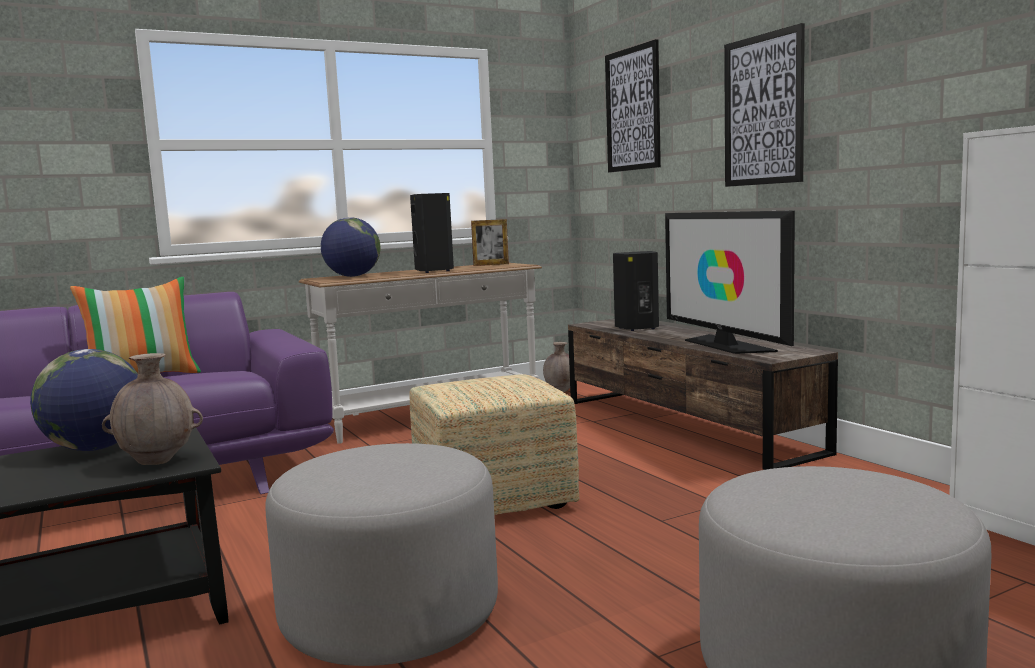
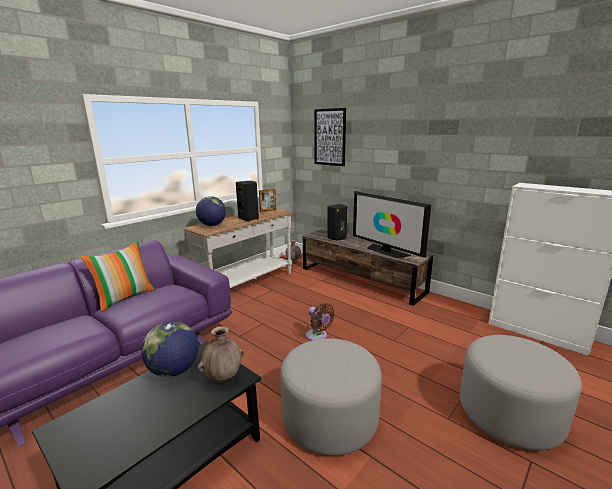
camera: 20 degrees left, 10 degrees up
ottoman [410,374,579,515] -> brown fan [306,303,335,341]
picture [724,23,805,187] -> none

